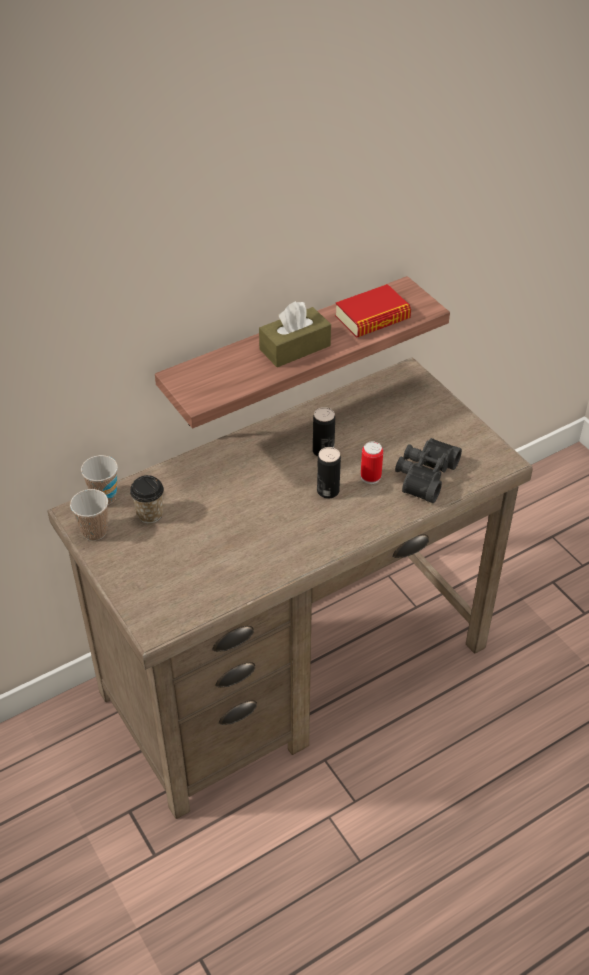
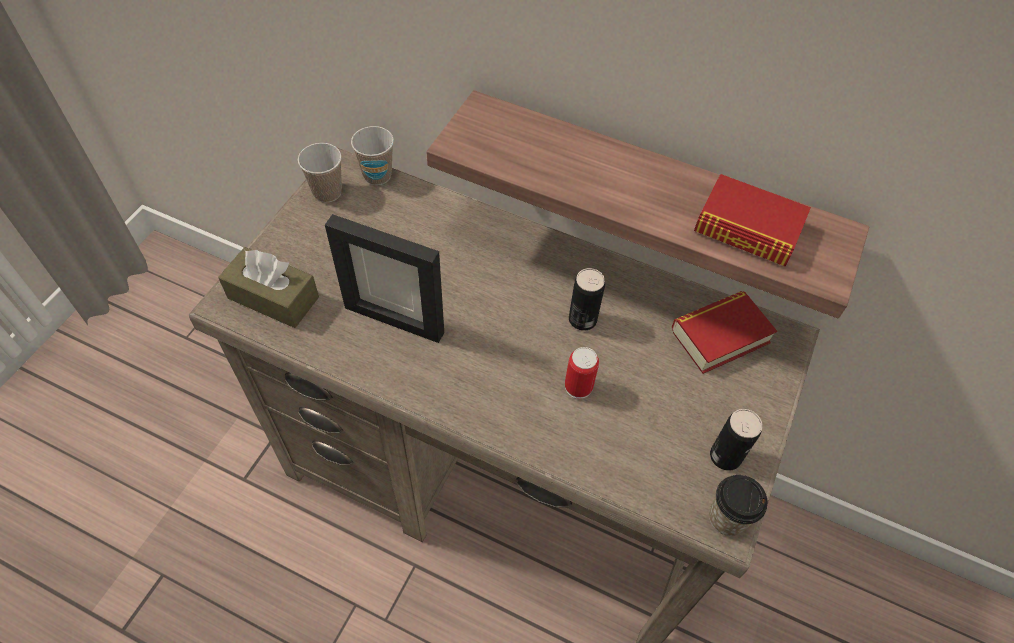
camera: 55 degrees right, 10 degrees up
cup [130,475,164,524] -> cup moved to [709,475,767,536]
brown tissue box [259,301,331,367] -> brown tissue box moved to [218,247,319,328]
can [317,447,341,499] -> can moved to [710,409,762,471]
black binoculars [395,438,462,503] -> none
none -> picture frame [325,214,444,343]
none -> book [671,291,777,374]

